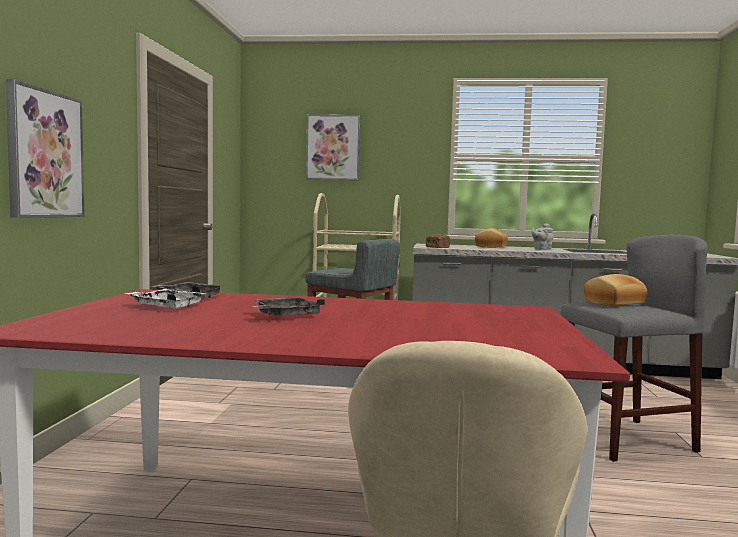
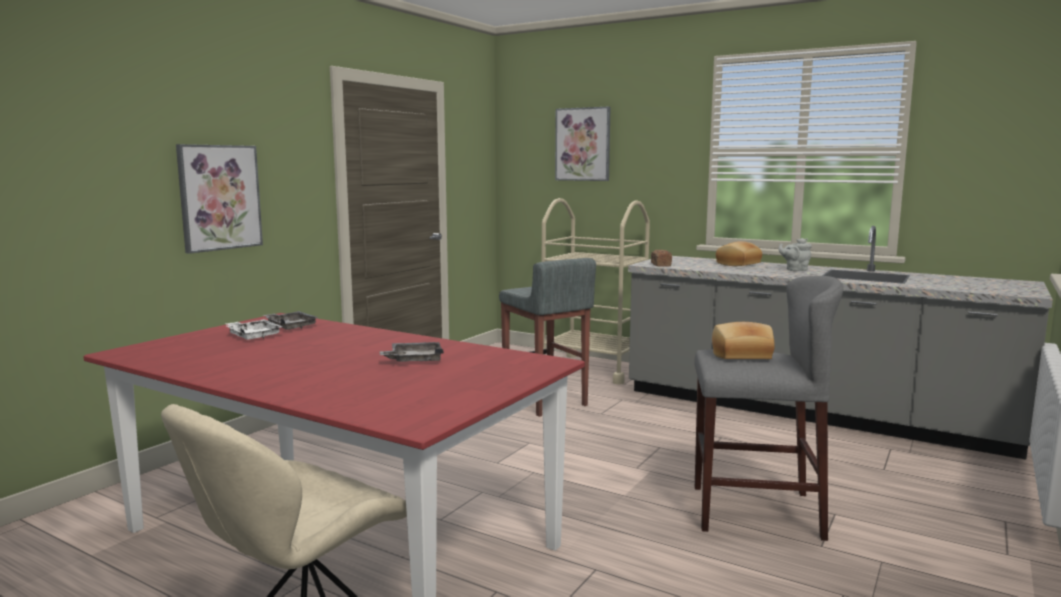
camera: 25 degrees right, 5 degrees up
grey tray [252,297,325,316] -> grey tray moved to [380,342,444,362]

